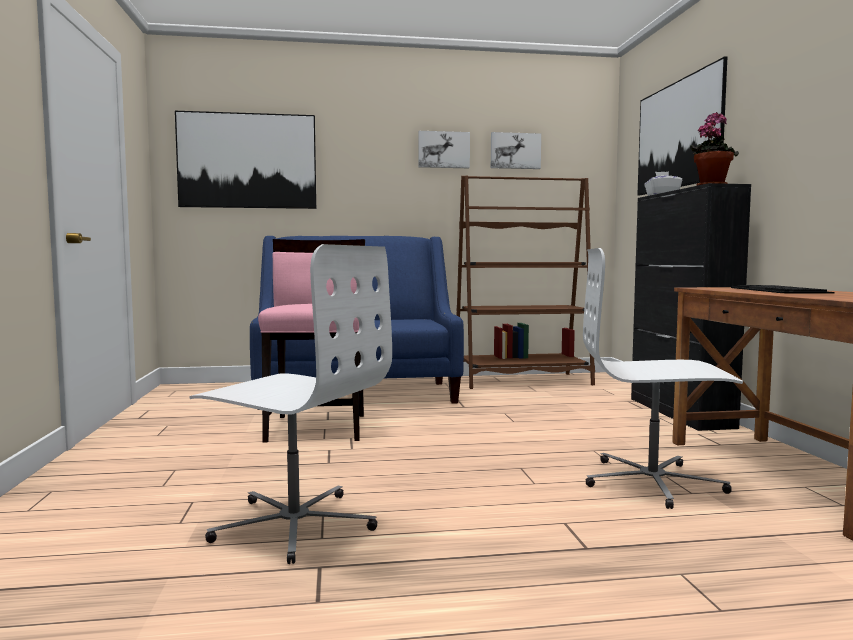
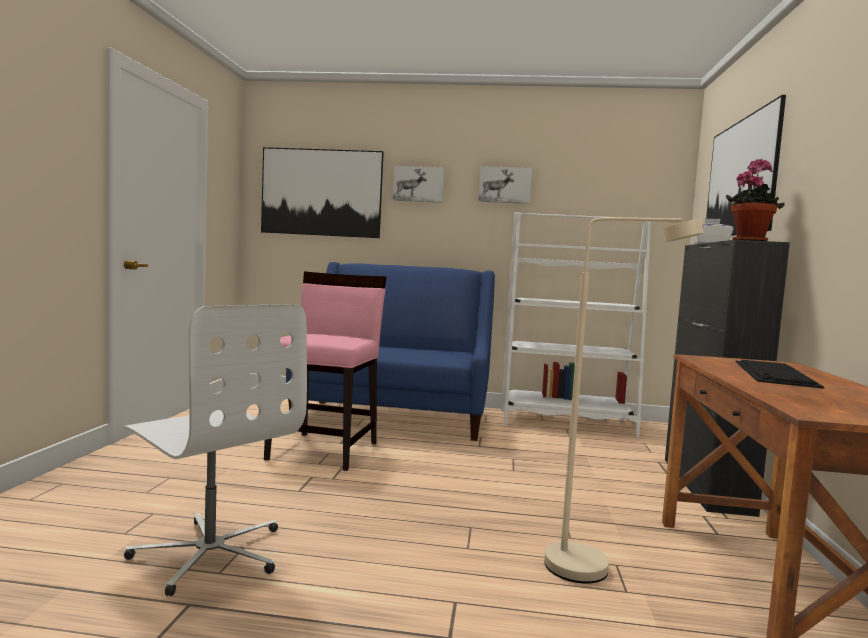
camera: 15 degrees right, 0 degrees up
brown bookcase [456,175,595,389] -> white bookcase [501,212,651,437]
picture [491,132,541,169] -> picture moved to [393,166,445,203]
white office chair [583,248,743,509] -> beige floor lamp [544,217,704,584]

